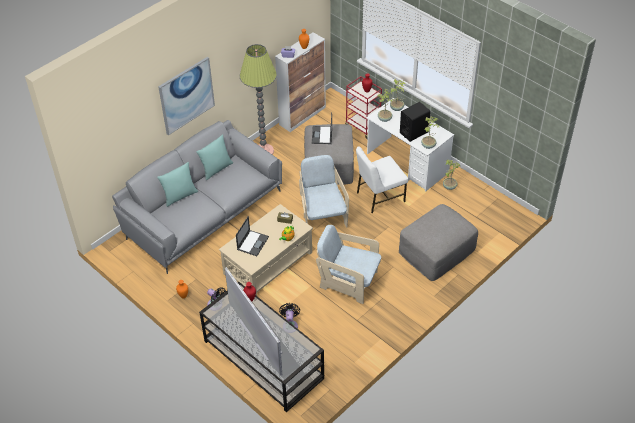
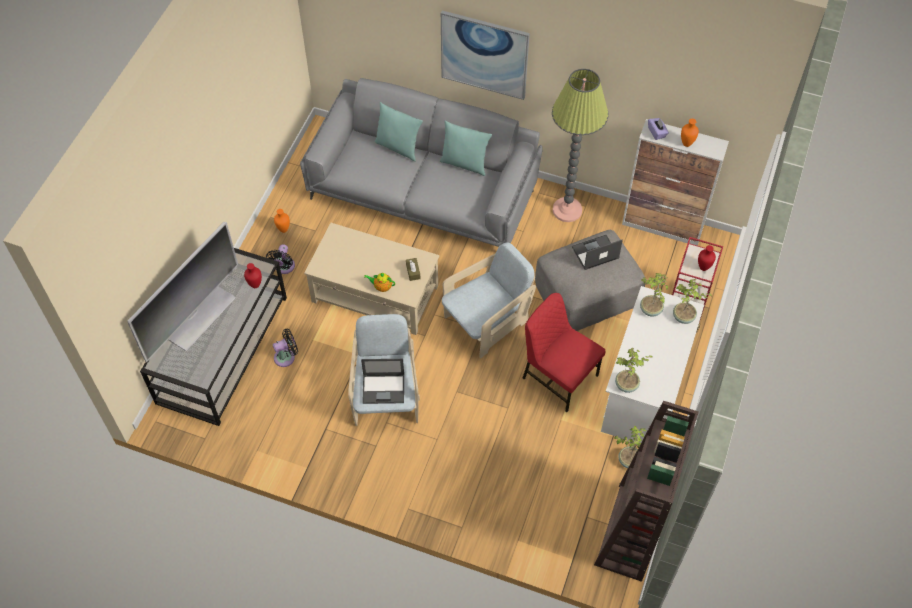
camera: 65 degrees right, 10 degrees up
laptop [236,216,269,256] -> laptop moved to [361,359,404,404]
white chair [356,146,408,213] -> red chair [523,293,605,412]
grey ottoman [399,204,478,281] -> none
black speaker [400,102,431,142] -> none
none -> brown bookcase [594,401,699,582]

